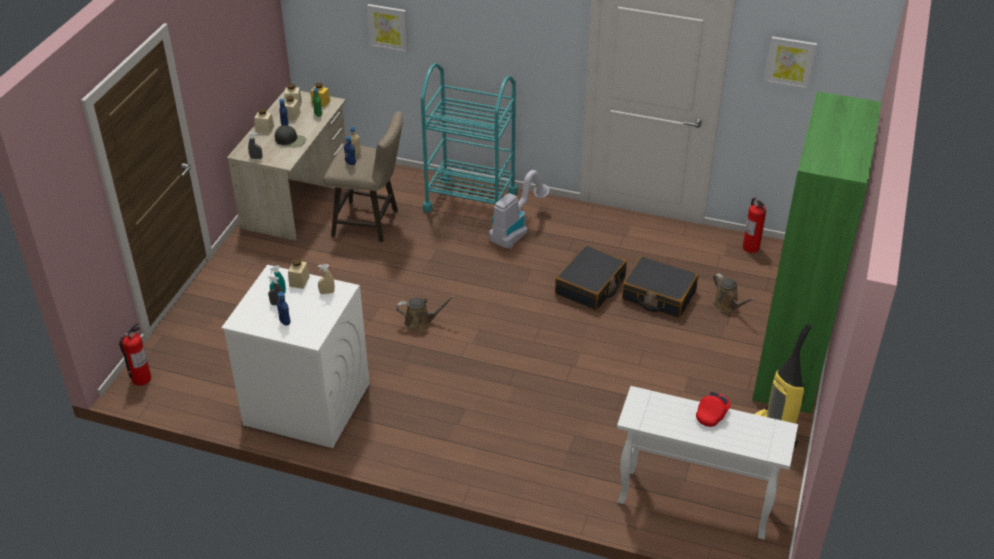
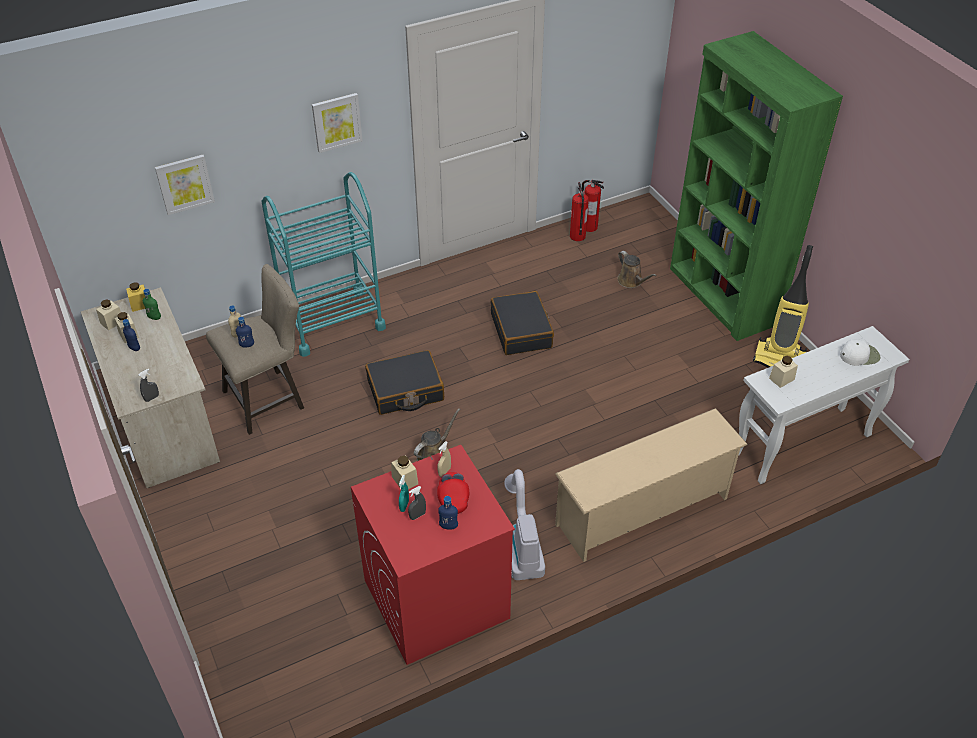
camera: 45 degrees left, 5 degrees up
fire extinguisher [119,322,151,386] -> fire extinguisher moved to [570,182,589,241]
white washing machine [221,265,369,448] -> red washing machine [351,445,515,665]
beige jar [254,108,274,133] -> beige jar moved to [769,356,798,388]
black cap [275,125,306,148] -> none
vacuum cleaner [489,170,550,249] -> vacuum cleaner moved to [504,469,545,580]
black suitcase [622,256,698,318] -> black suitcase moved to [365,350,444,415]
red cap [696,391,731,427] -> red cap moved to [437,472,469,514]
brown watering can [712,273,756,312] -> brown watering can turned 45 degrees clockwise [617,251,657,288]
picture [764,36,817,90] -> picture moved to [312,93,363,153]
none -> beige shoe rack [555,408,748,562]
none -> white cap [840,339,880,366]

